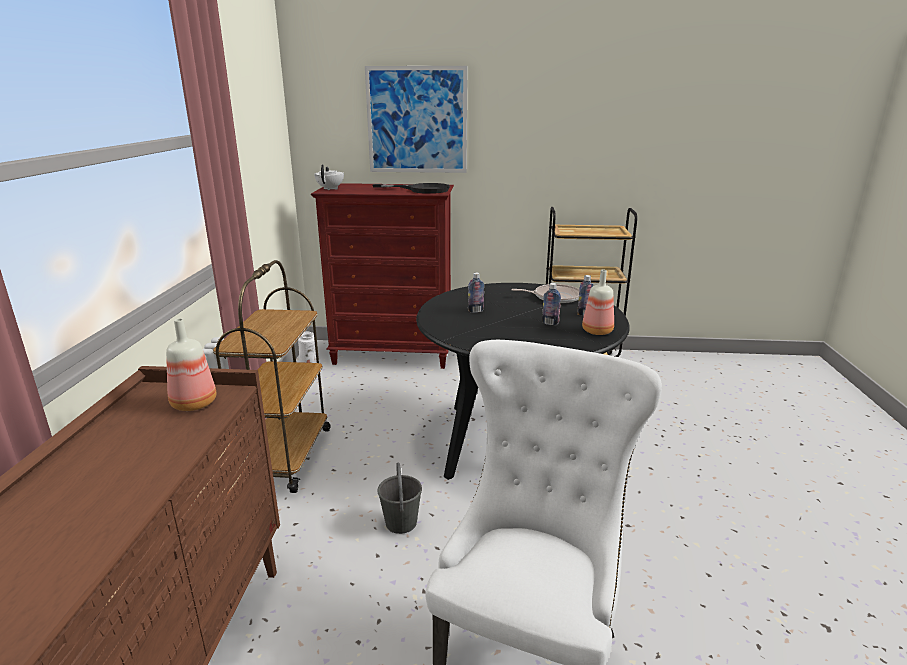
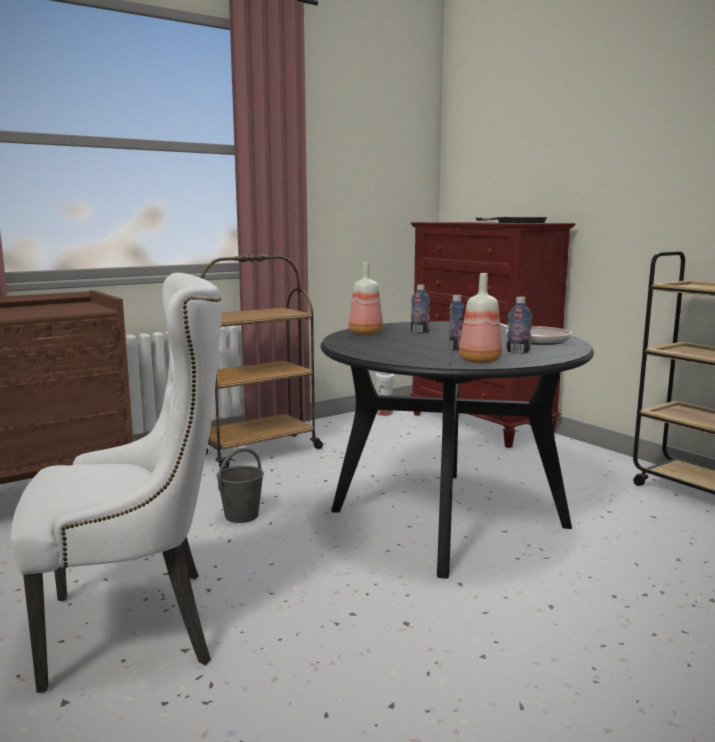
camera: 50 degrees right, 10 degrees down
bottle [166,318,216,411] -> bottle moved to [348,262,383,335]
white teapot [314,164,344,190] -> none
picture [365,66,467,173] -> none

